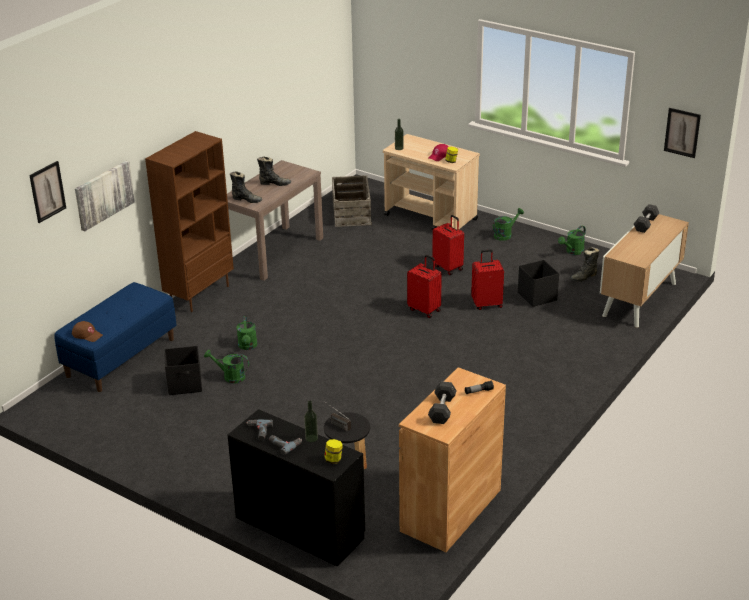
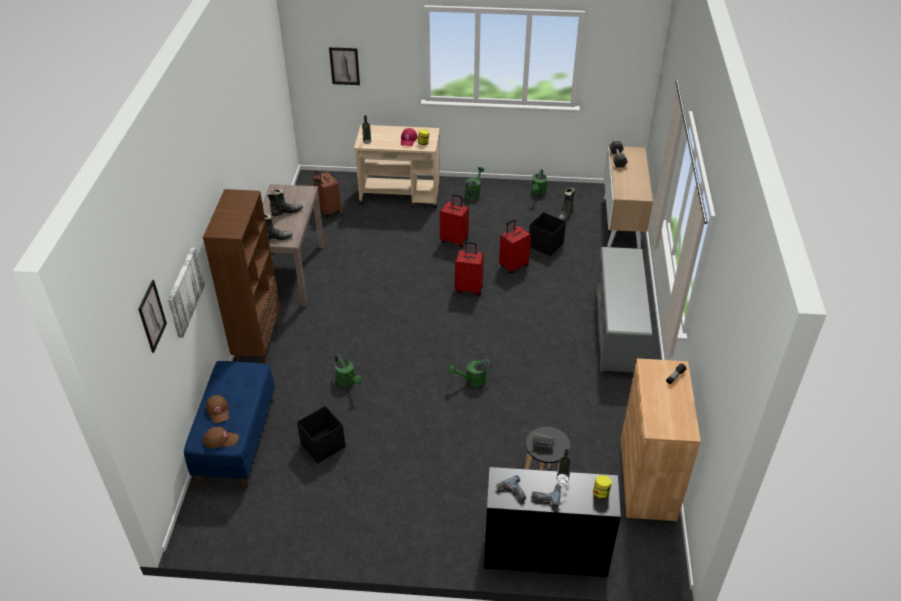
camera: 30 degrees left, 10 degrees up
green watering can [204,350,249,384] -> green watering can moved to [448,359,492,388]
crate [332,175,372,227] -> brown suitcase [313,170,341,217]
grey dumbbell [428,381,457,424] -> none
picture [664,108,701,158] -> picture moved to [329,47,360,85]
none -> brown cap [206,395,229,423]
none -> grey shoe rack [595,247,652,373]

